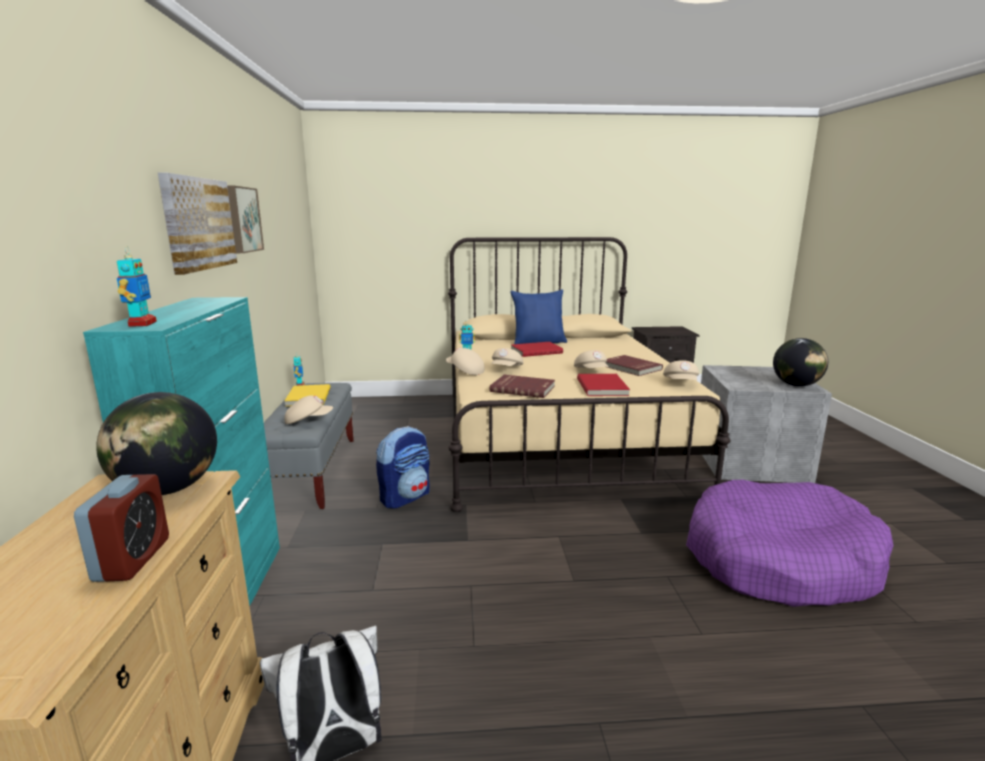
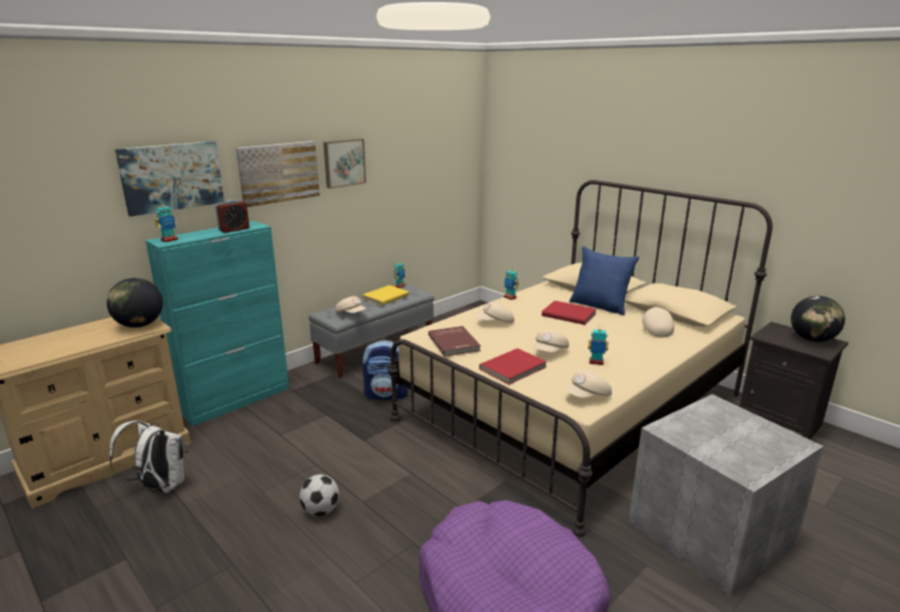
camera: 50 degrees right, 5 degrees up
alarm clock [74,474,169,582] -> alarm clock moved to [215,200,249,233]
beige cap [446,348,485,375] -> beige cap moved to [642,307,674,338]
red book [605,355,663,376] -> toy robot [588,325,609,365]
globe [773,338,828,386] -> globe moved to [791,296,845,342]
none -> picture [115,141,224,217]
none -> football [300,474,339,516]

